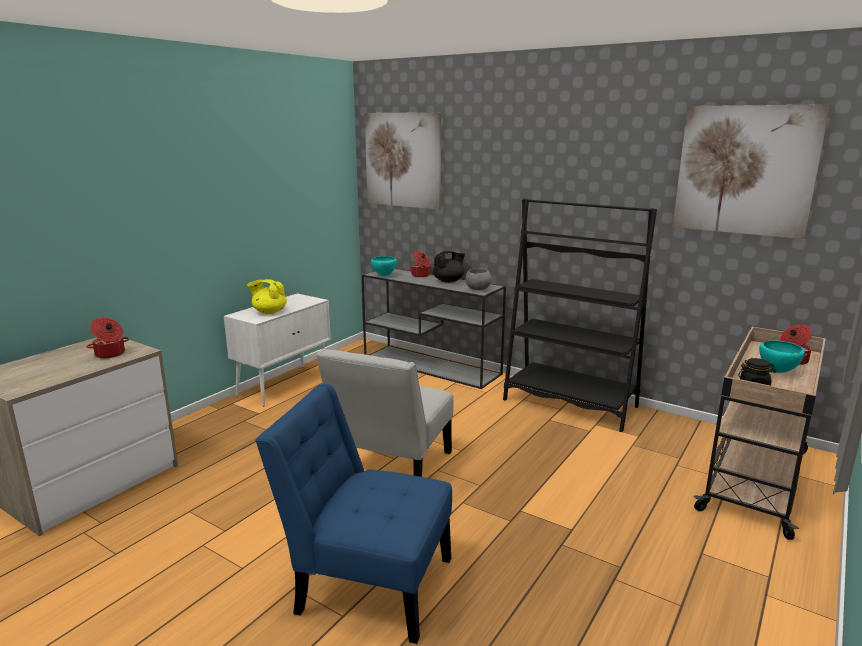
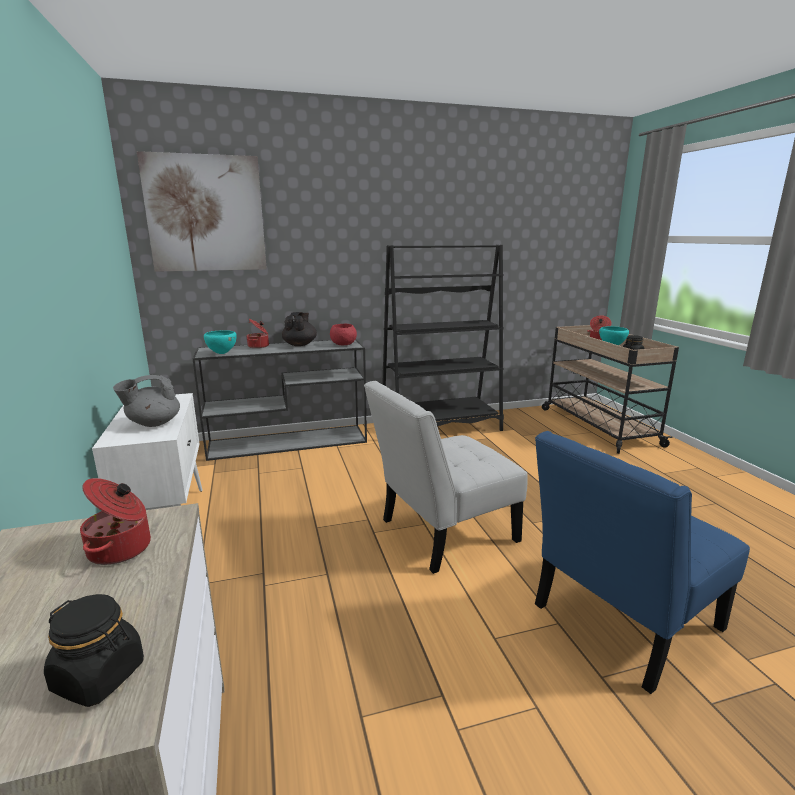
camera: 50 degrees left, 0 degrees up
yellow teapot [247,279,287,314] -> grey teapot [113,375,180,427]
white chair [316,348,453,477] -> white chair turned 90 degrees clockwise [364,381,528,574]
grey bowl [465,269,492,290] -> red bowl [330,324,357,345]
picture [673,104,830,239] -> none
none -> black jar [44,594,144,707]

